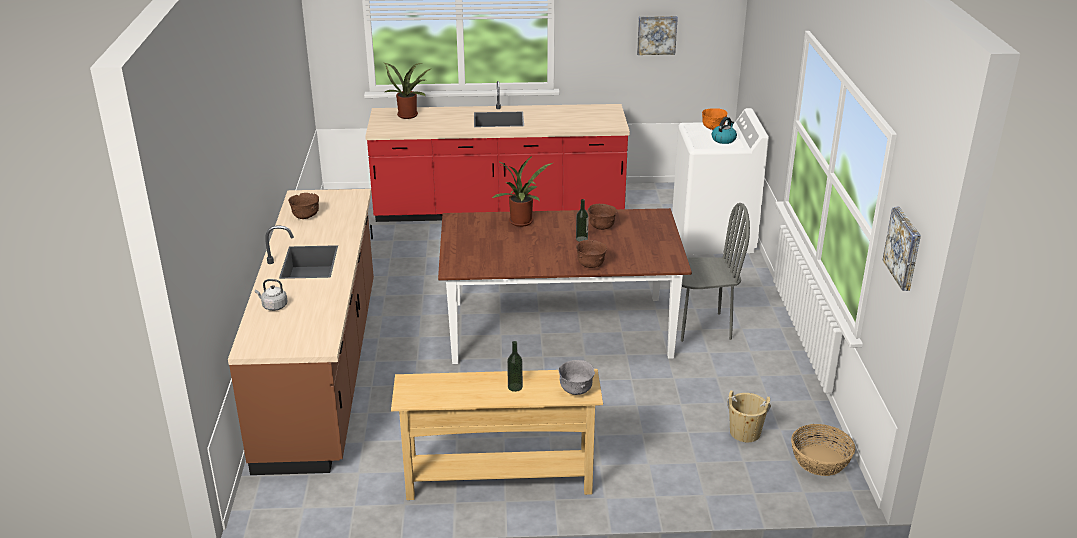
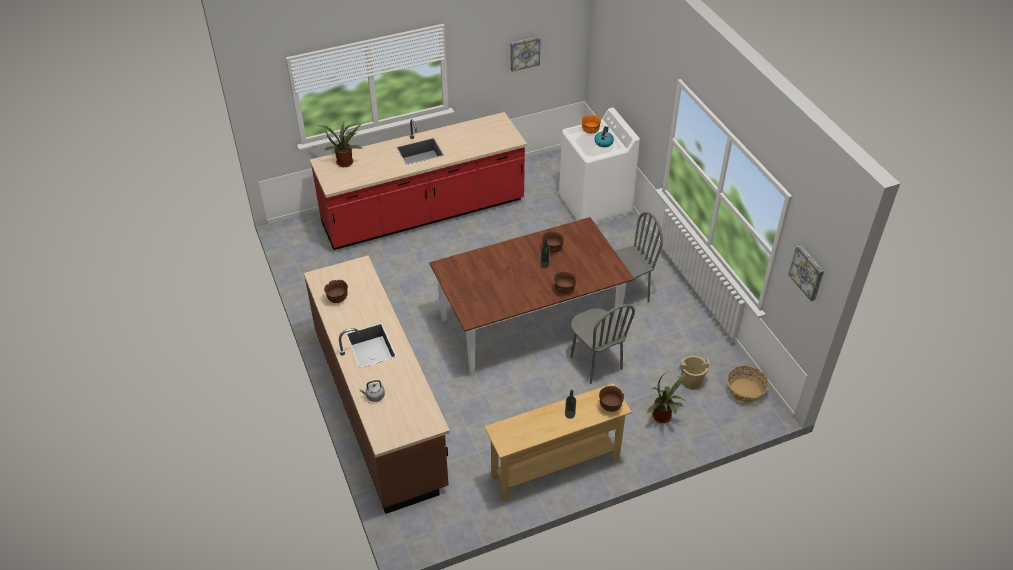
camera: 20 degrees left, 15 degrees up
potted plant [491,155,552,227] -> potted plant moved to [647,372,687,423]
grey bowl [558,360,595,395] -> brown bowl [599,386,624,412]
none -> grey chair [570,304,635,384]

